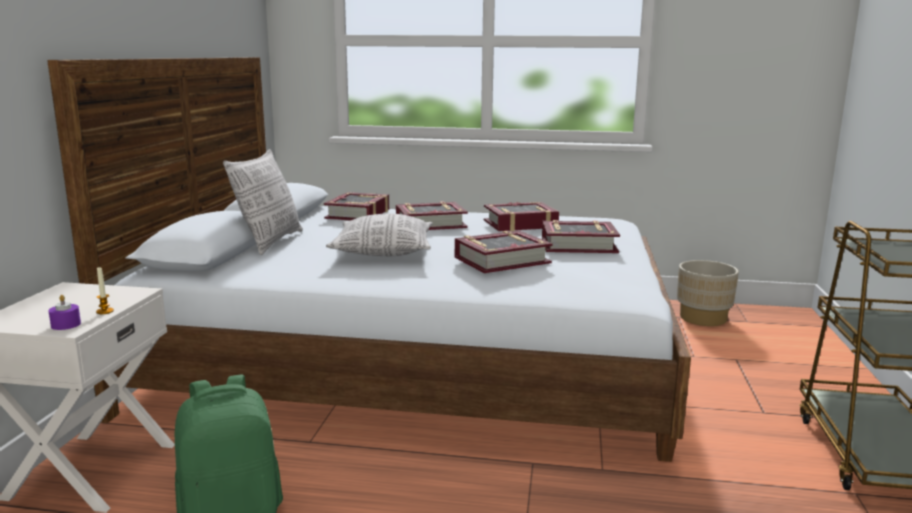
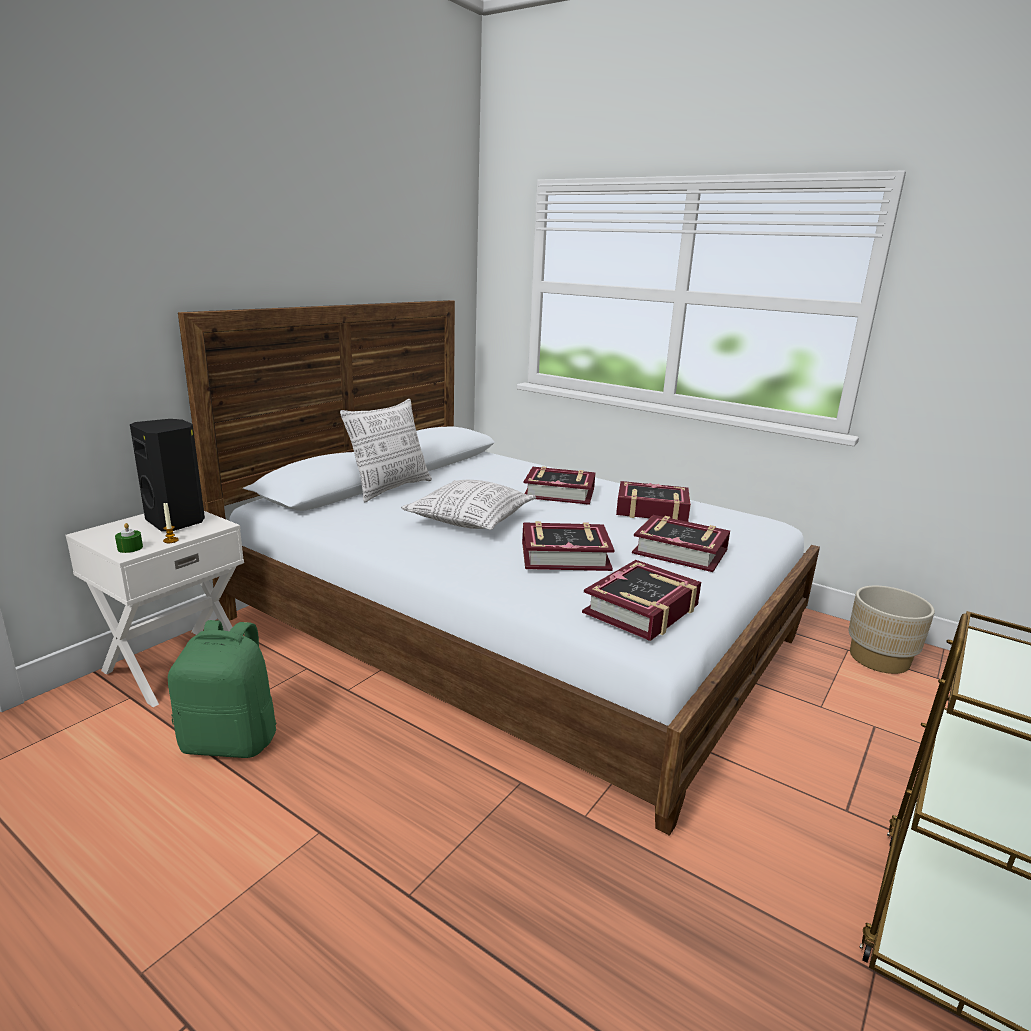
camera: 25 degrees right, 5 degrees up
purple candle [48,295,81,330] -> green candle [115,523,143,553]
book [324,192,389,220] -> book moved to [582,560,701,641]
none -> black speaker [130,419,205,531]

